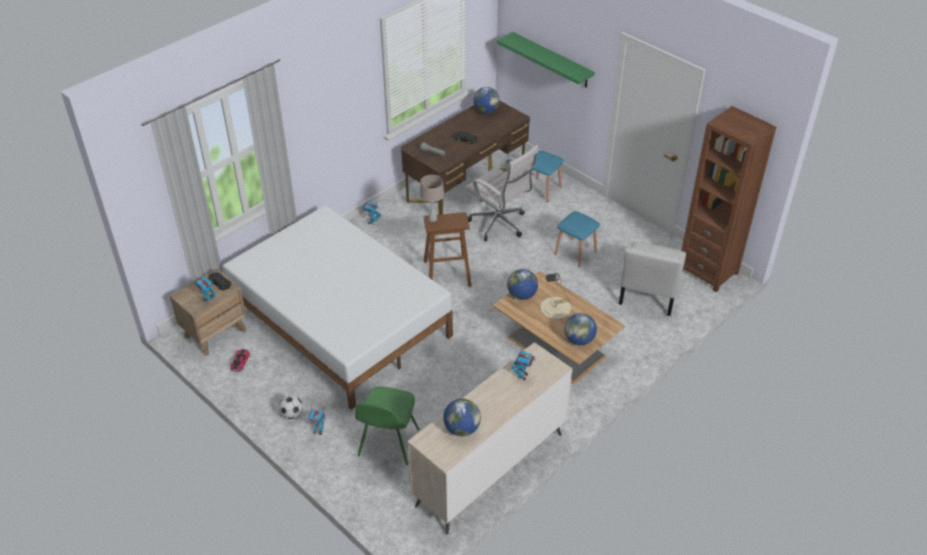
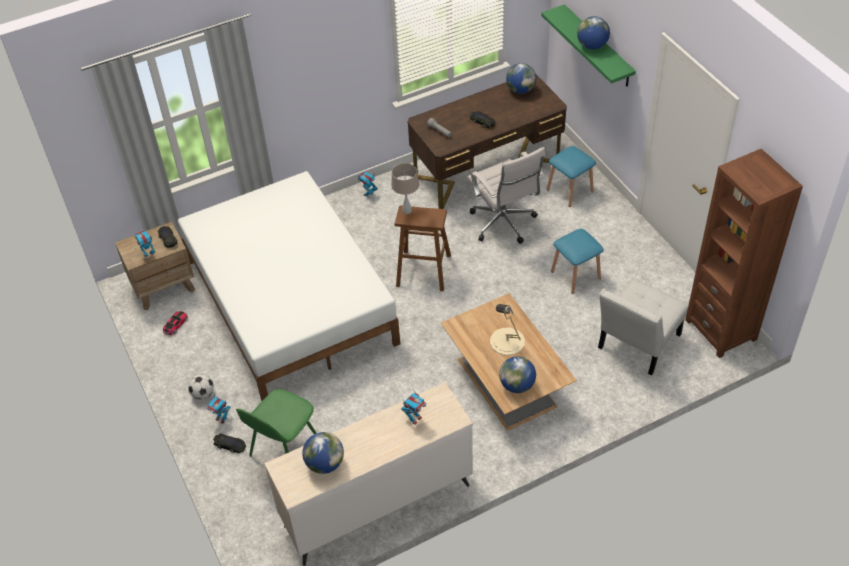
camera: 20 degrees right, 5 degrees up
globe [507,269,538,300] -> globe moved to [577,16,610,50]
none -> black toy car [213,433,246,453]

